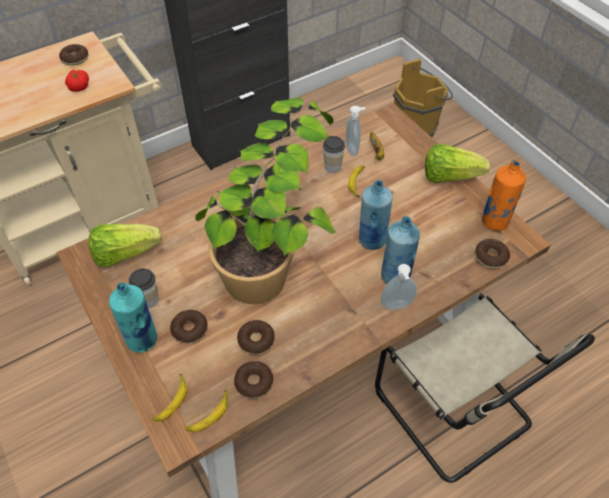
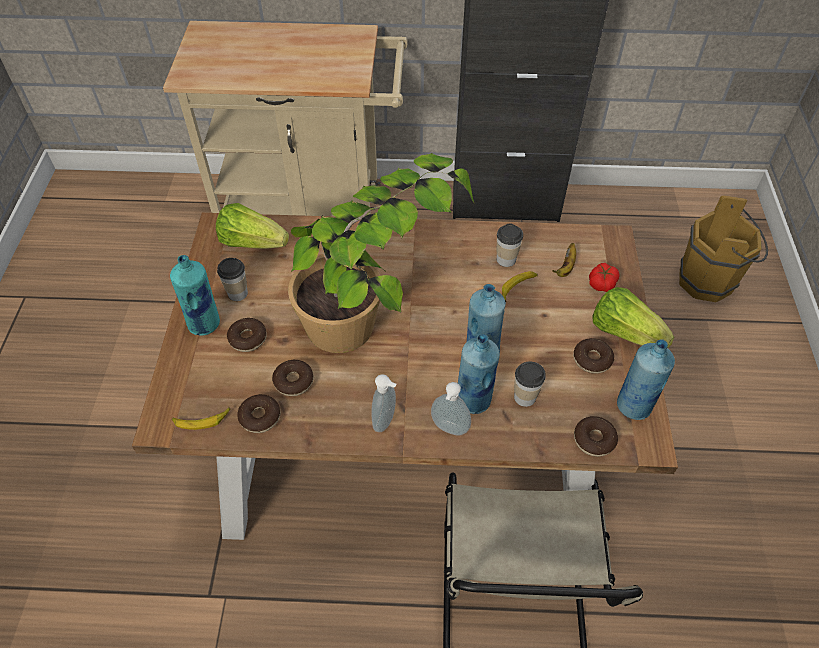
camera: 35 degrees right, 0 degrees up
donut [59,44,88,66] -> donut moved to [573,338,614,374]
tomato [65,70,89,92] -> tomato moved to [589,263,619,292]
banana [152,374,187,421] -> none
soap dispenser [346,106,365,156] -> soap dispenser moved to [371,374,396,432]
orange bottle [482,159,526,231] -> blue bottle [617,339,675,420]
none -> cup [514,362,546,407]

